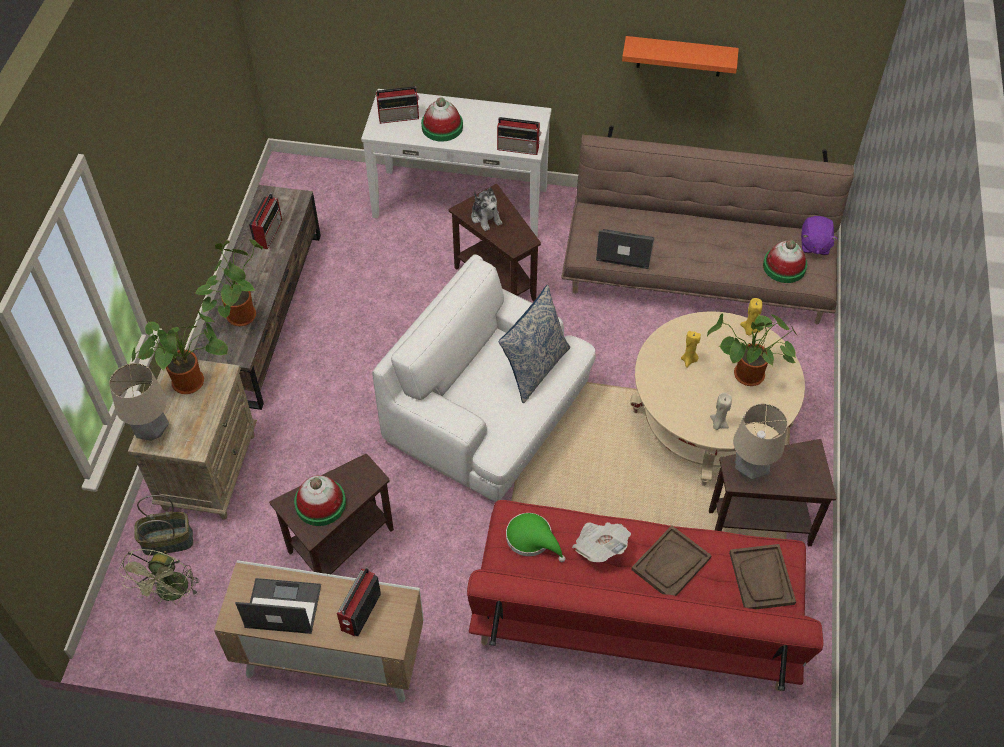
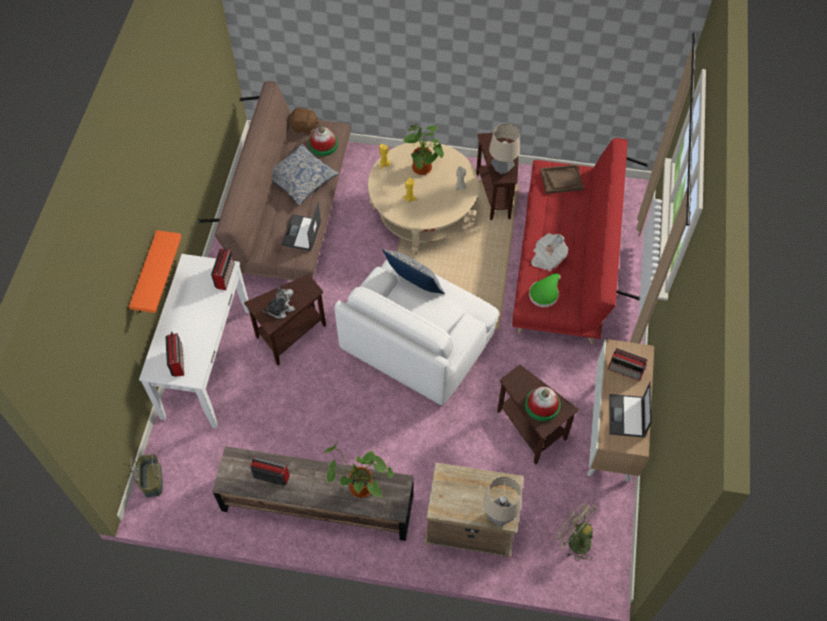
camera: 90 degrees left, 5 degrees up
green fan [118,549,199,605] -> green fan turned 150 degrees counterclockwise [555,501,596,561]
potted plant [132,311,228,394] -> none
basket [134,495,193,555] -> basket moved to [131,453,163,497]
hat [421,97,463,142] -> none
orange shelf [622,36,739,77] -> orange shelf moved to [129,230,182,313]
brown tray [631,525,712,596] -> none
purple plush toy [801,216,837,255] -> brown plush toy [289,108,320,134]
none -> pillow [272,144,339,205]

